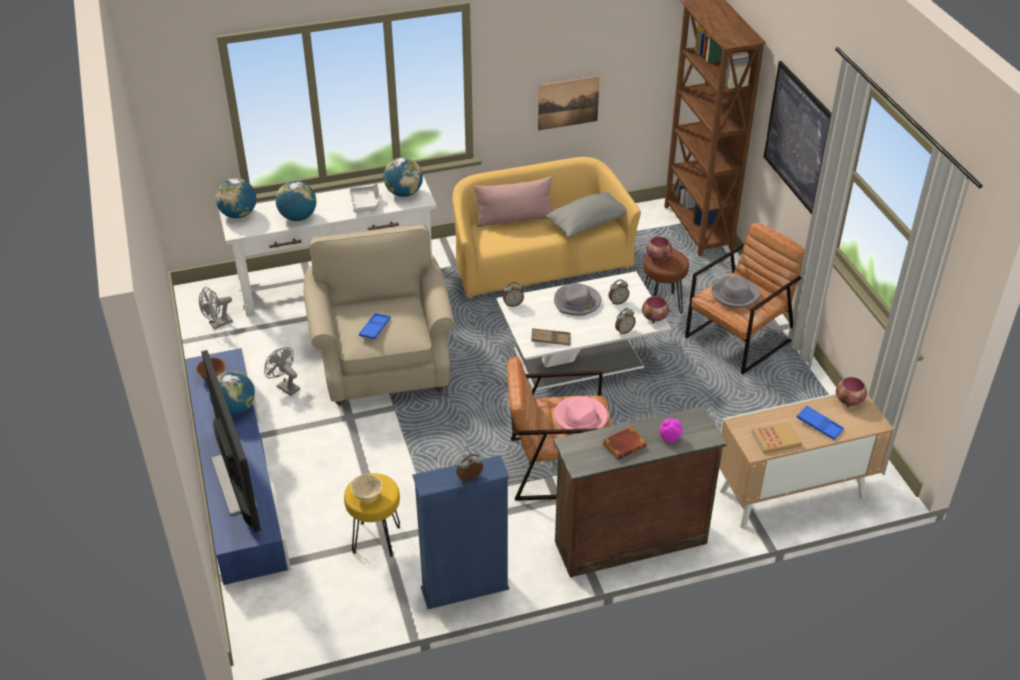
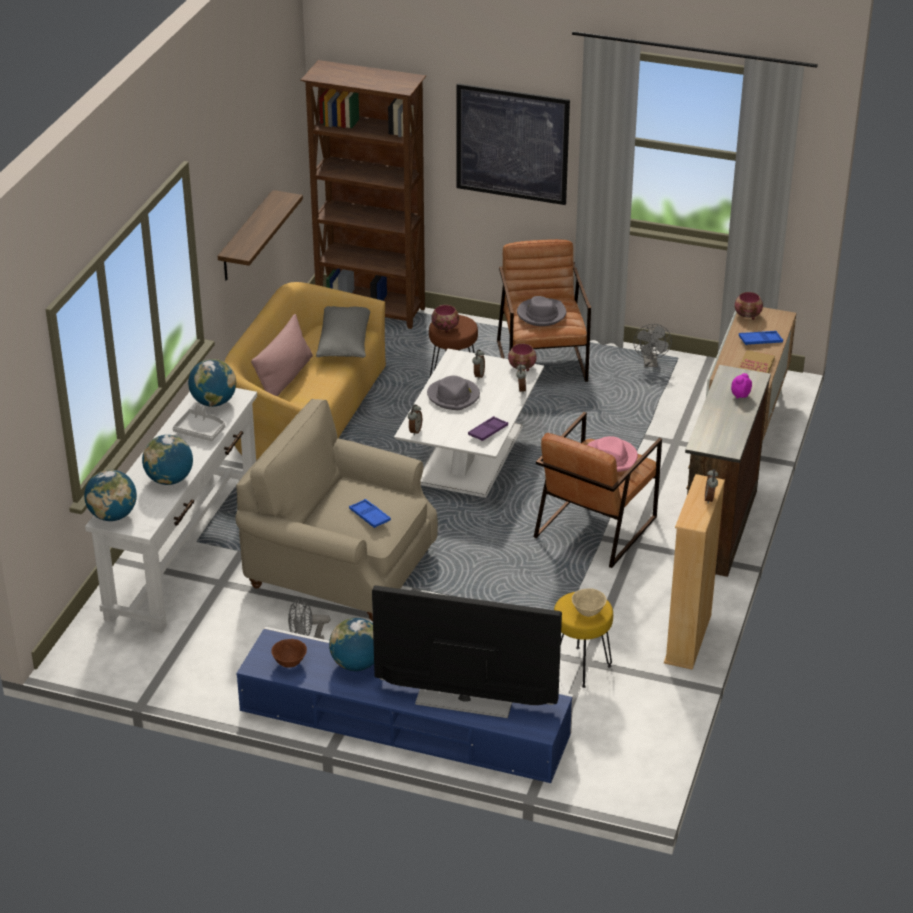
camera: 55 degrees left, 5 degrees down
grey fan [199,287,233,329] -> grey fan moved to [633,324,672,367]
blue bookcase [412,455,509,609] -> beige bookcase [664,474,725,670]
brown tray [531,328,571,346] -> purple tray [468,416,508,441]
picture [538,76,600,131] -> shelf [218,190,303,280]
brown book [603,426,647,460] -> none

